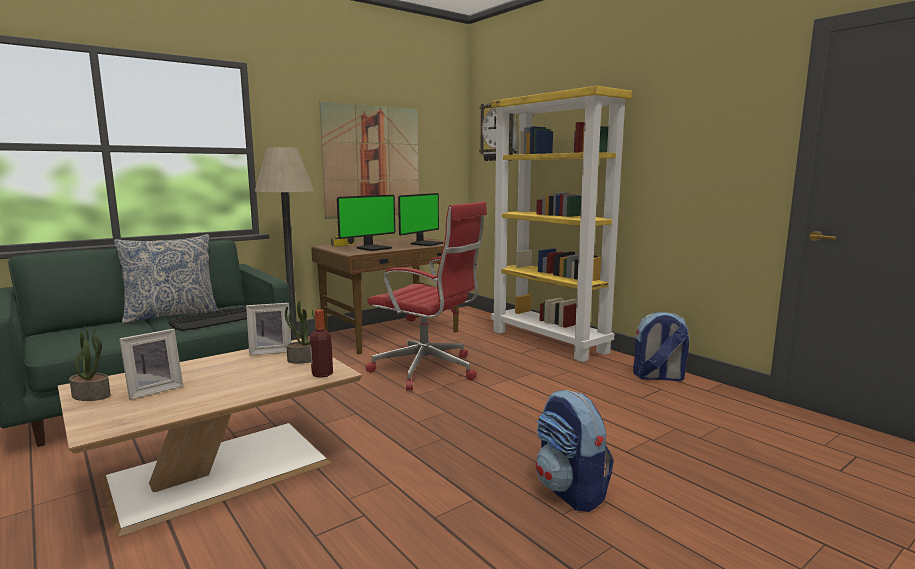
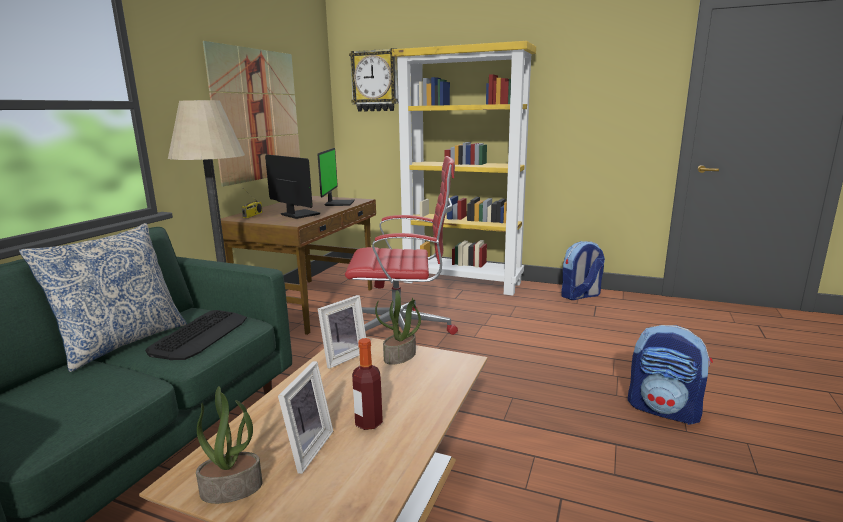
camera: 30 degrees left, 5 degrees up
bottle [310,309,333,378] -> bottle moved to [352,338,383,430]
monitor [337,195,395,251] -> monitor turned 60 degrees counterclockwise [265,155,320,219]

